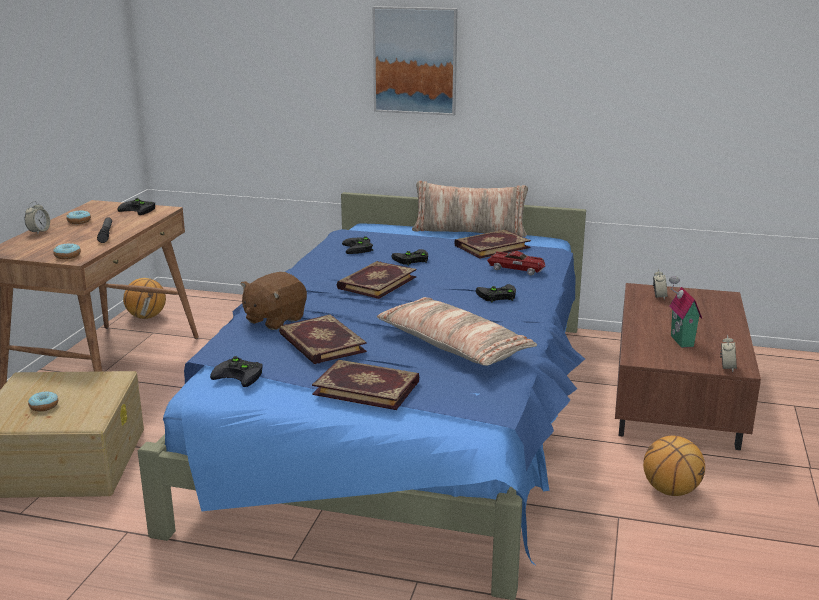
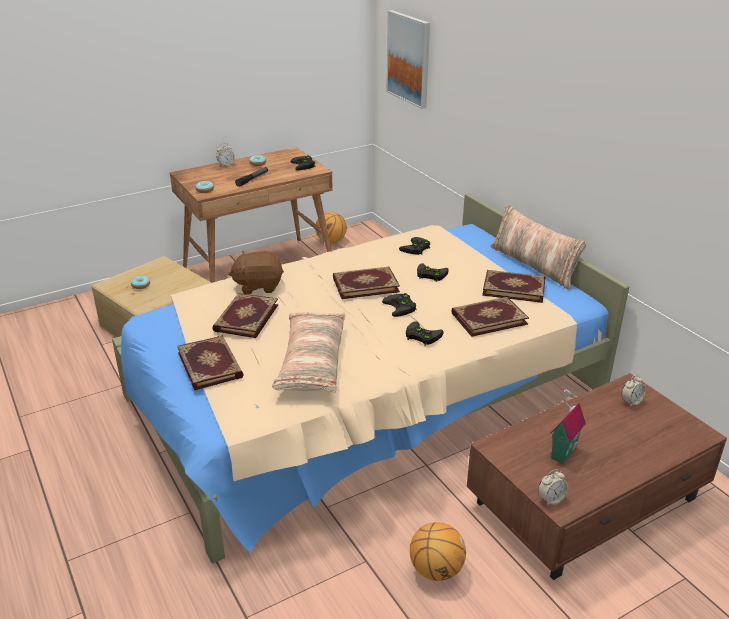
camera: 45 degrees right, 10 degrees up
blue bed [137,192,586,600] -> beige bed [112,193,629,564]
black game controller [210,356,263,387] -> black game controller moved to [382,293,416,317]
picture [373,6,458,116] -> picture moved to [386,10,430,109]
toy car [487,251,546,276] -> book [451,297,529,337]

